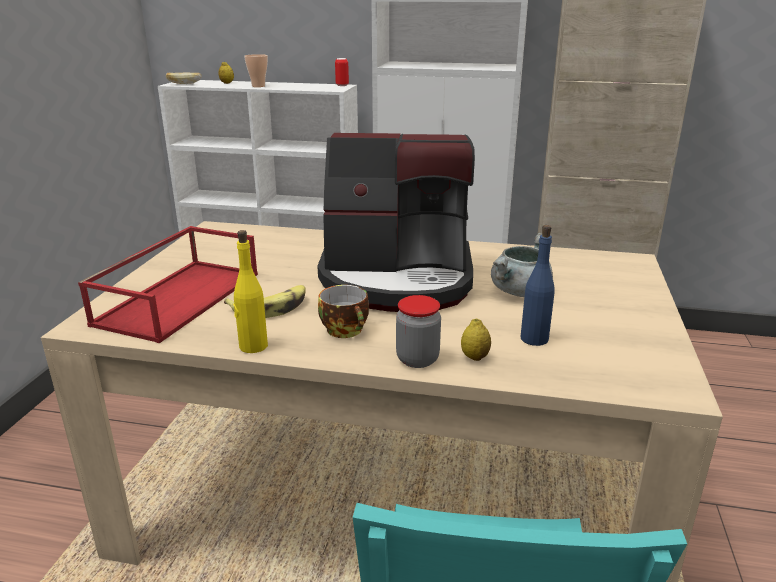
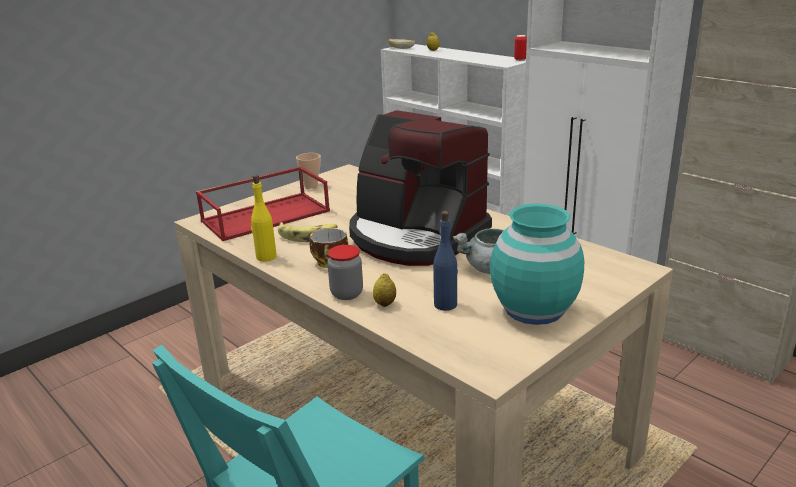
camera: 35 degrees right, 0 degrees up
cup [244,54,268,87] -> cup moved to [296,153,321,188]
none -> turquoise vase [490,203,584,325]

